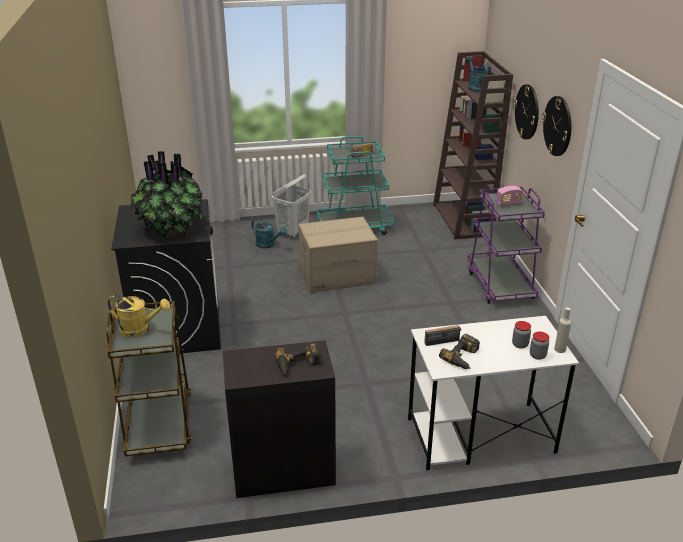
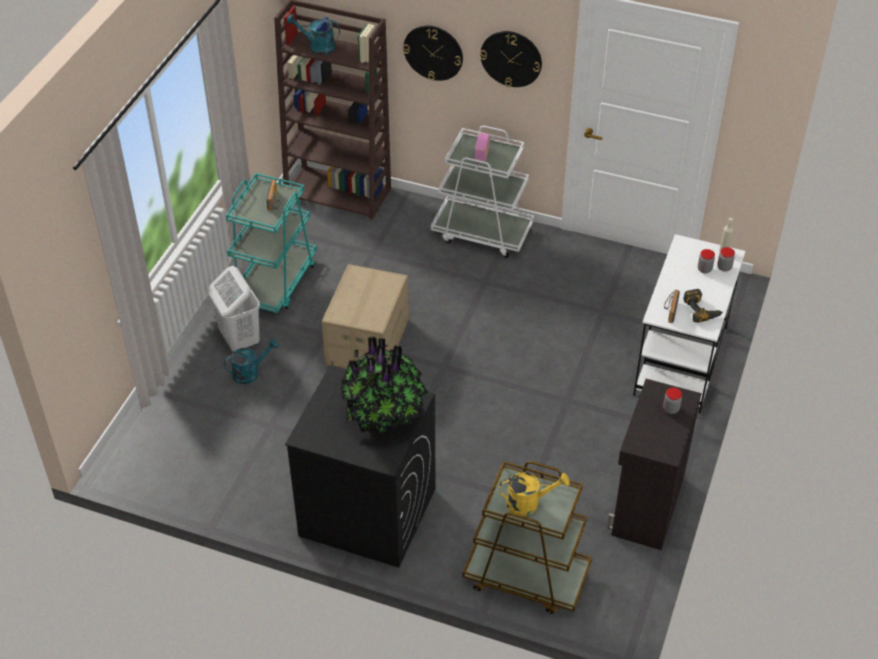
camera: 60 degrees left, 15 degrees up
yellow watering can [108,294,171,337] -> yellow watering can turned 45 degrees clockwise [499,472,570,516]
power drill [275,343,320,374] -> jar [663,387,682,414]
purple cart [468,186,545,304] -> white cart [431,126,534,258]

